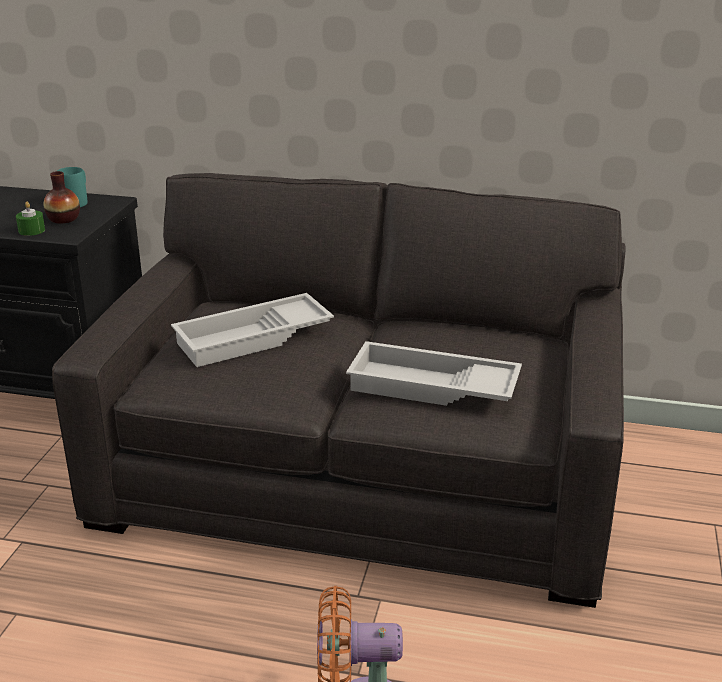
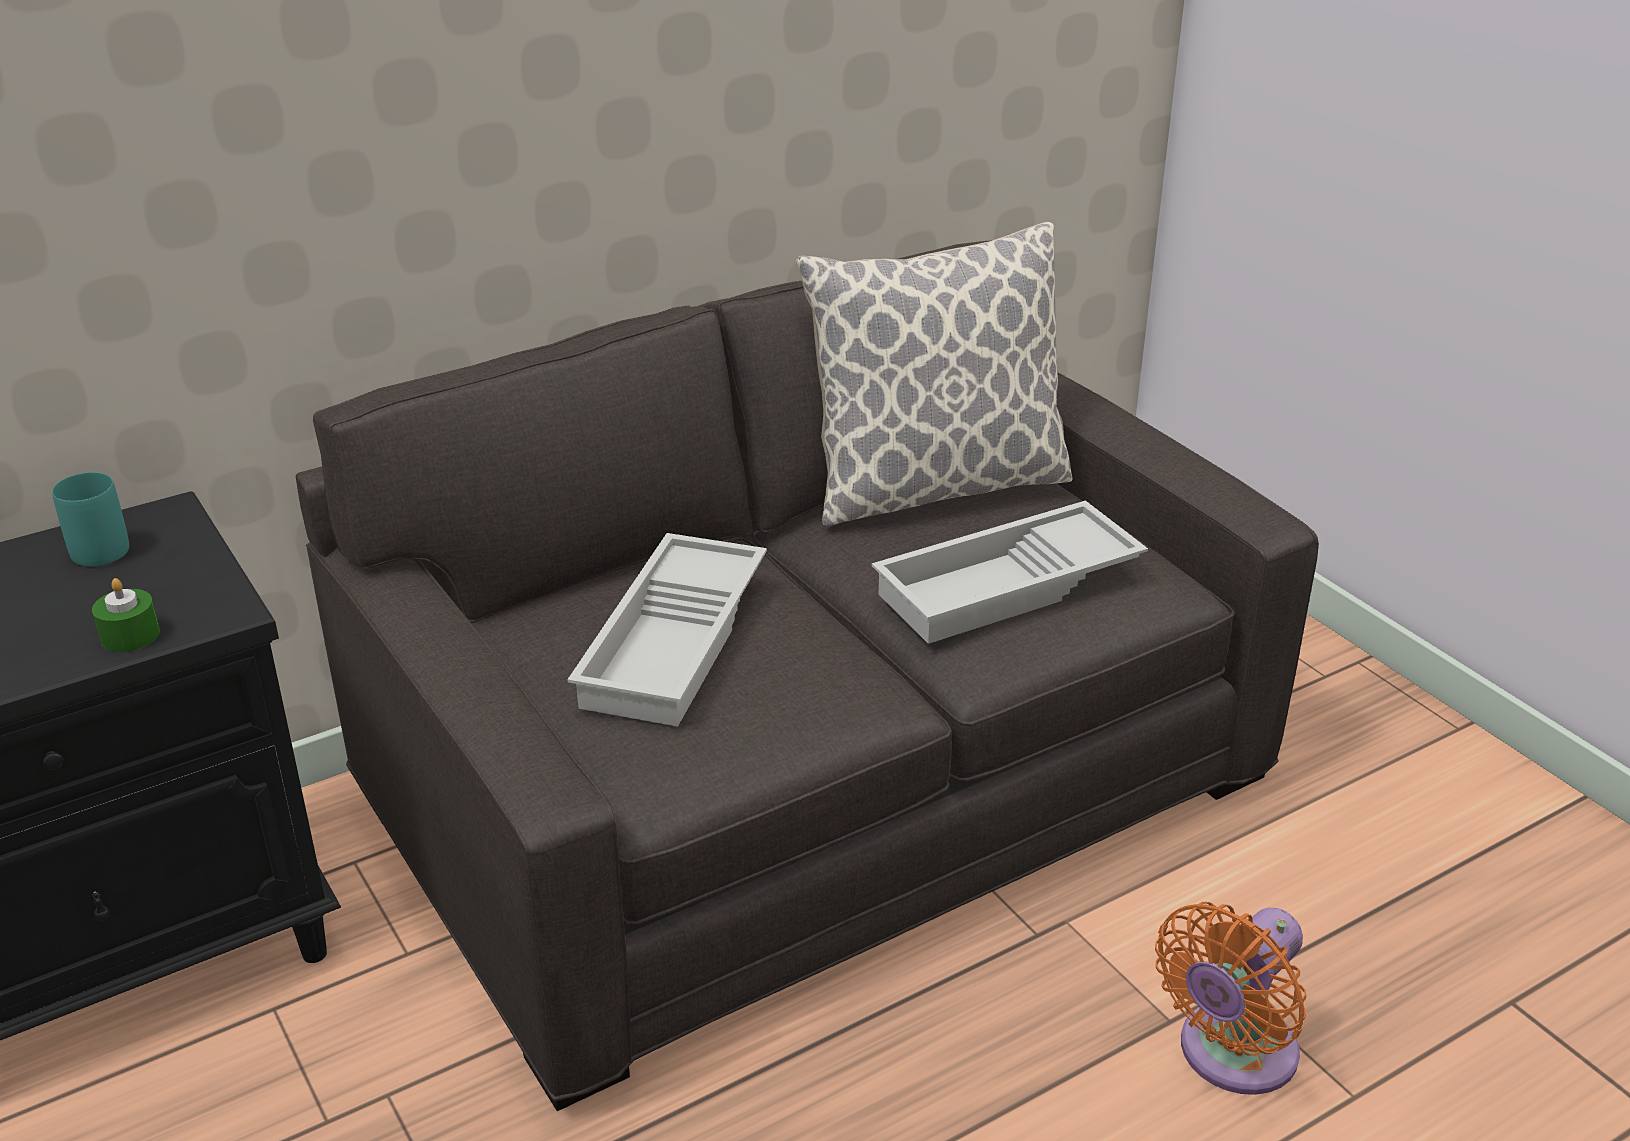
camera: 45 degrees left, 5 degrees up
vase [44,171,80,224] -> none
none -> pillow [796,222,1073,526]

